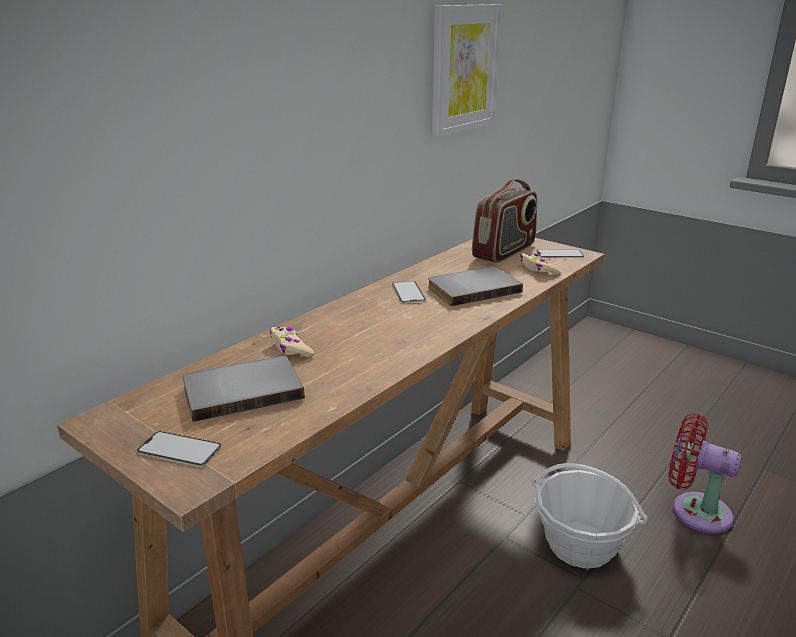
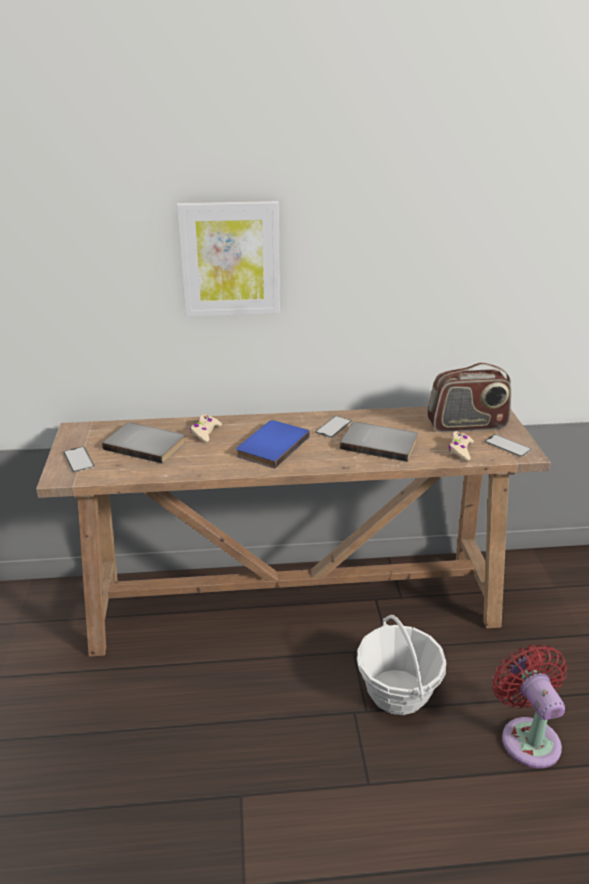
camera: 45 degrees right, 5 degrees up
picture [432,4,501,137] -> picture moved to [177,201,280,317]
none -> blue book [236,420,310,469]

